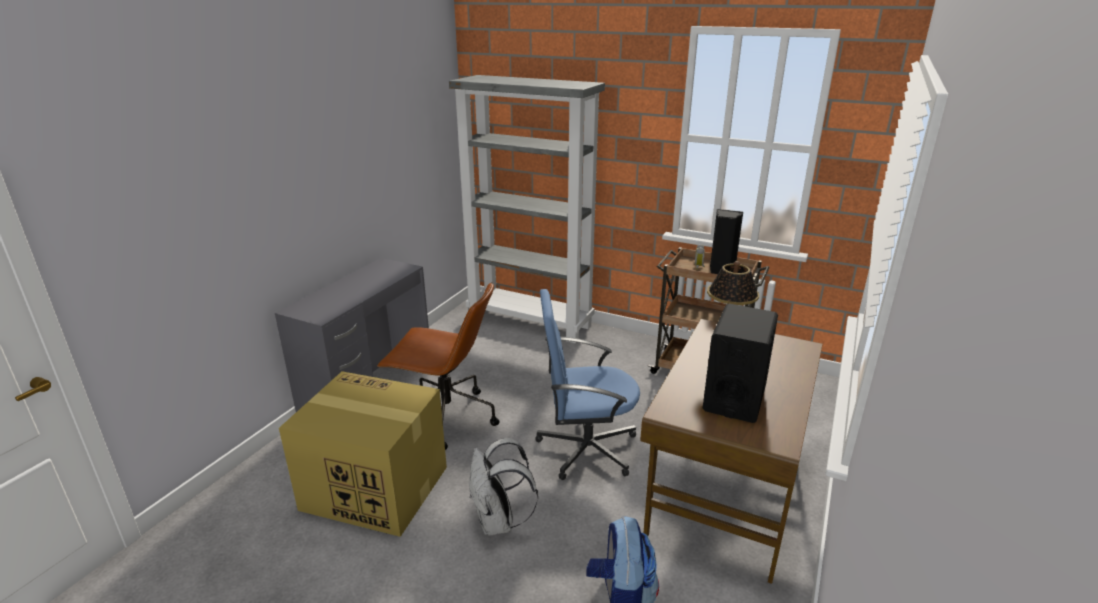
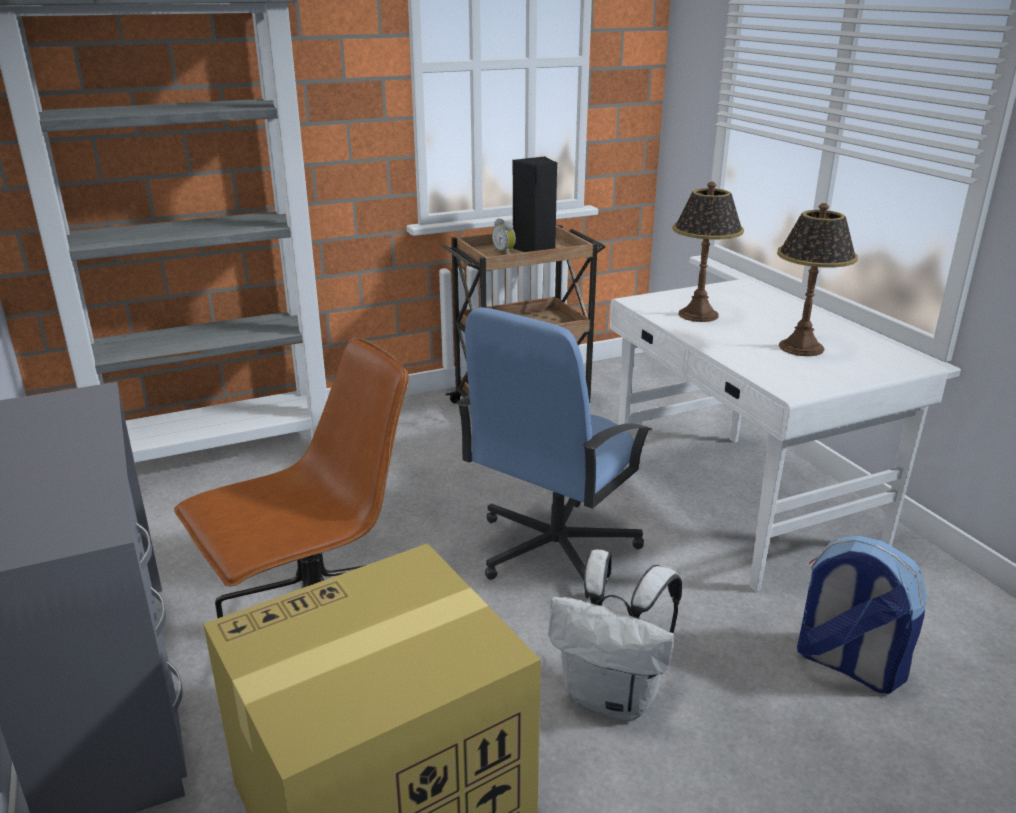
camera: 50 degrees left, 0 degrees up
brown desk [640,319,823,584] -> white desk [610,278,948,592]
black speaker [703,304,778,423] -> table lamp [777,203,858,356]

